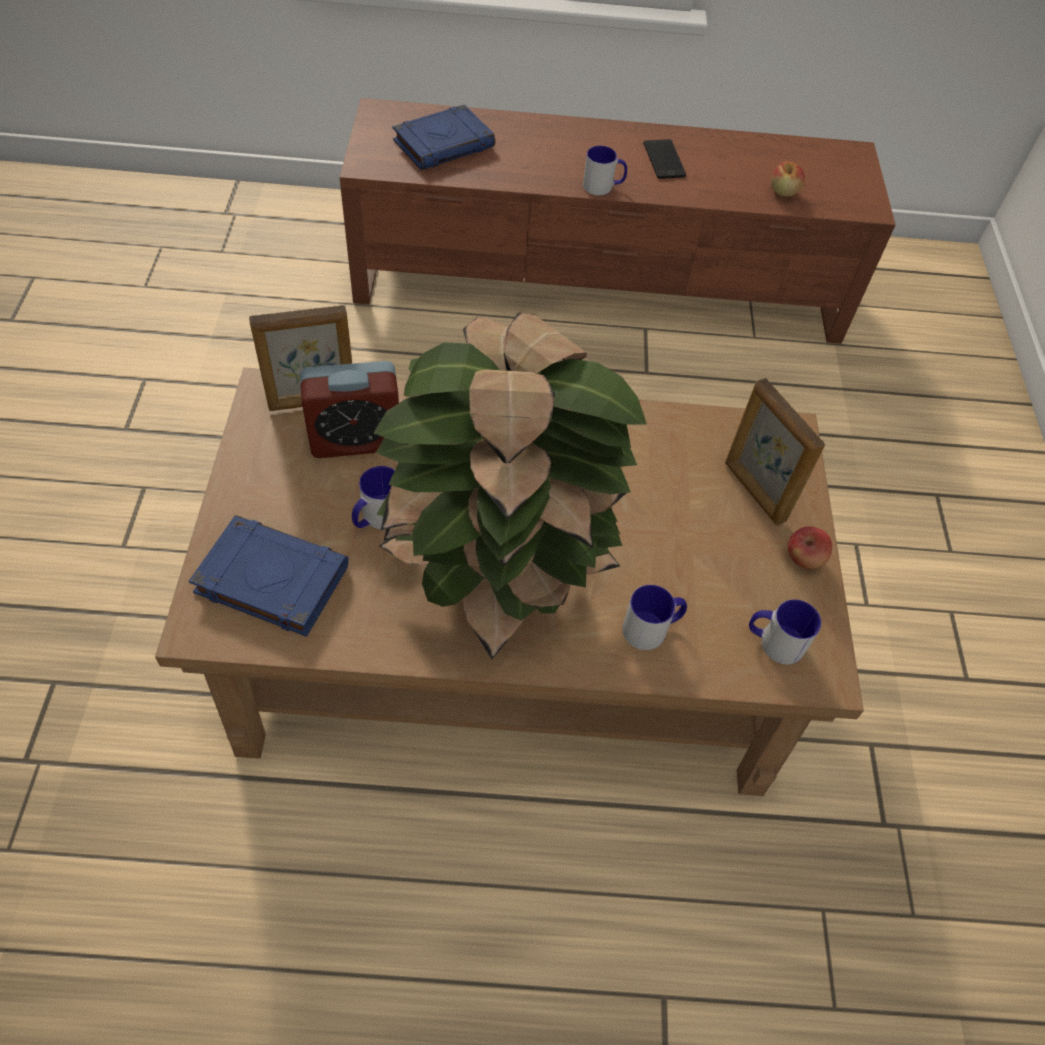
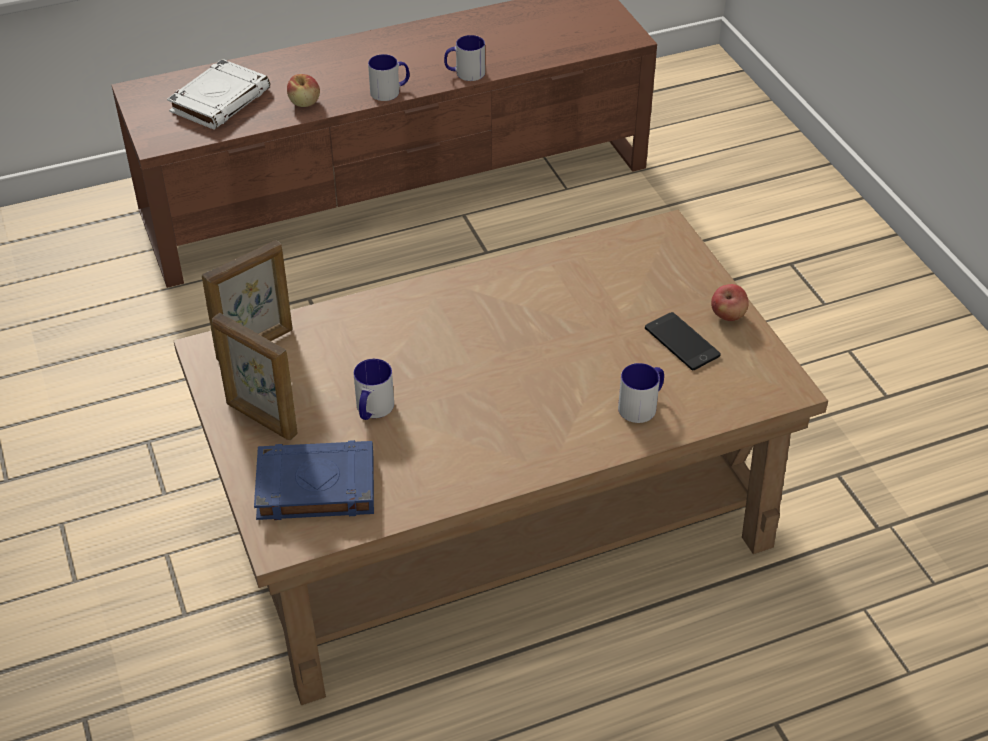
camera: 20 degrees left, 10 degrees down
alarm clock [300,361,399,458] -> none
potted plant [373,312,647,659] -> none
blue book [392,104,495,170] -> white book [167,59,270,130]
phone [643,139,686,179] -> phone moved to [645,312,721,371]
picture frame [725,378,825,526] -> picture frame moved to [212,313,298,440]
mug [749,599,821,664] -> mug moved to [444,35,485,81]
apple [771,161,805,196] -> apple moved to [287,74,320,107]

